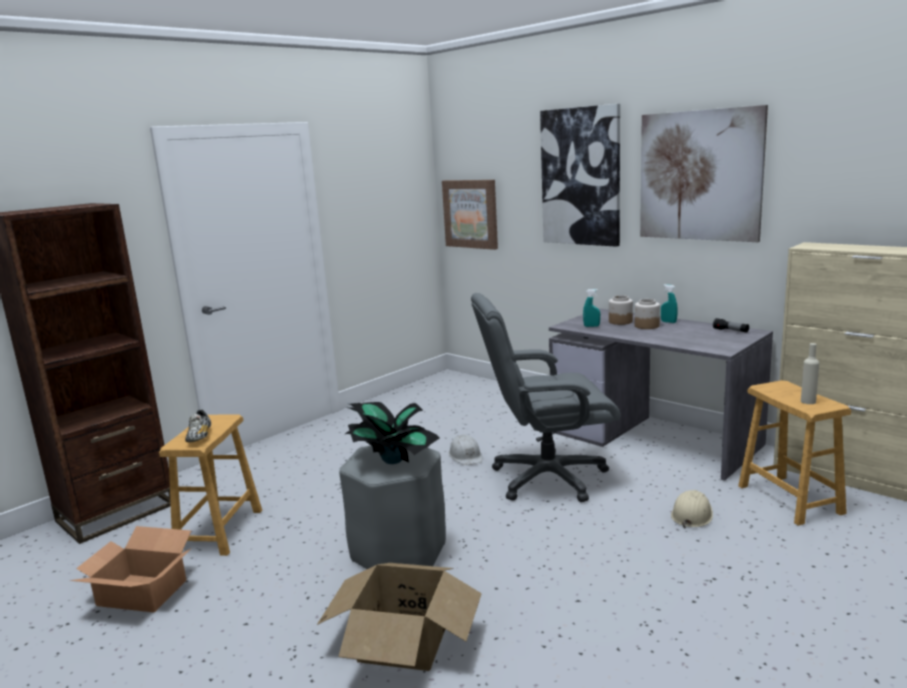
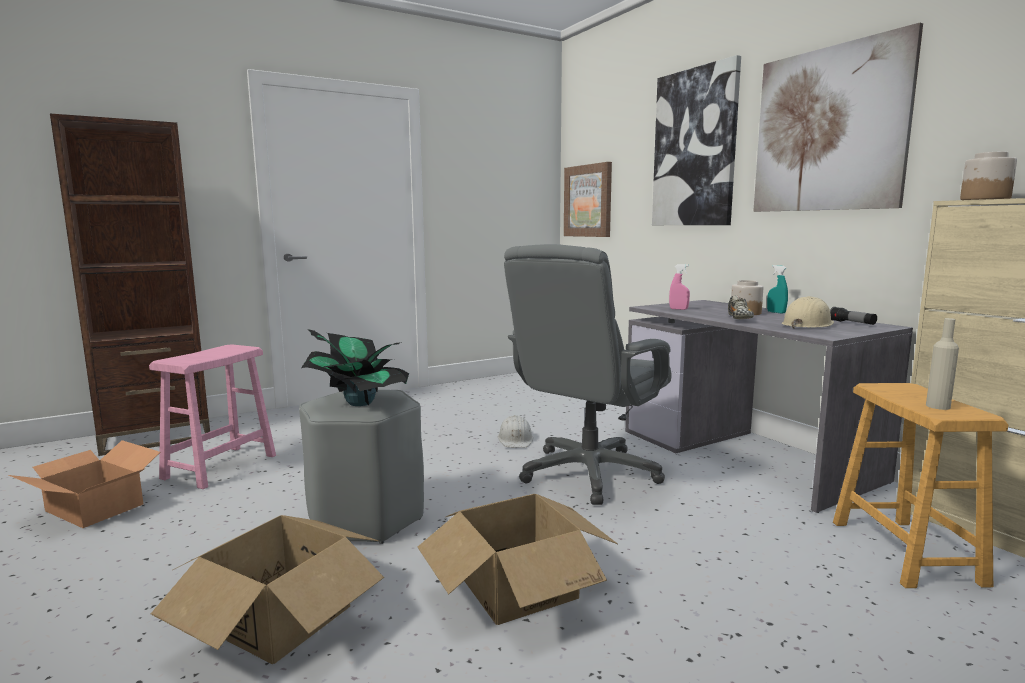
camera: 15 degrees right, 5 degrees down
brown stool [159,414,262,556] -> pink stool [149,344,276,489]
shoe [185,410,211,442] -> shoe moved to [728,295,754,319]
grey office chair [471,293,620,502] -> grey office chair turned 60 degrees counterclockwise [504,244,671,505]
turquoise spray bottle [583,289,600,327] -> pink spray bottle [669,264,690,310]
jar [609,295,633,325] -> jar moved to [960,152,1017,200]
beige hard hat [671,490,713,528] -> beige hard hat moved to [781,296,834,329]
none -> cardboard box [418,494,618,625]

